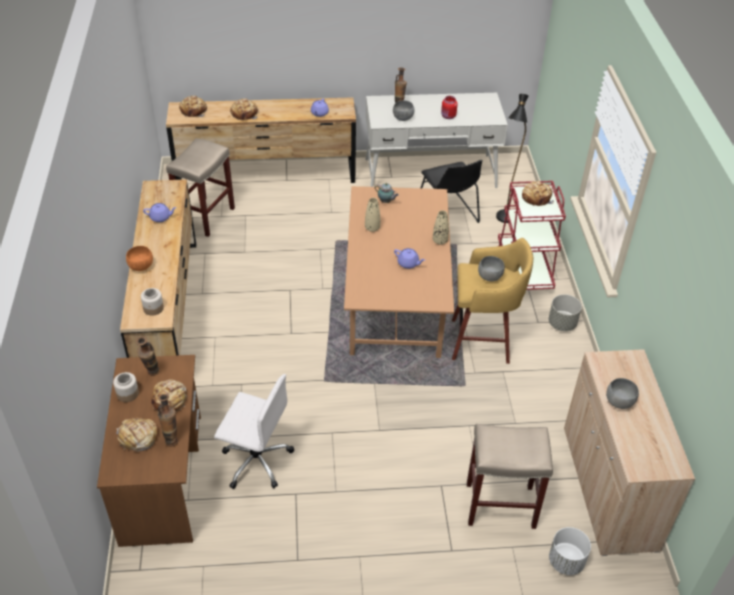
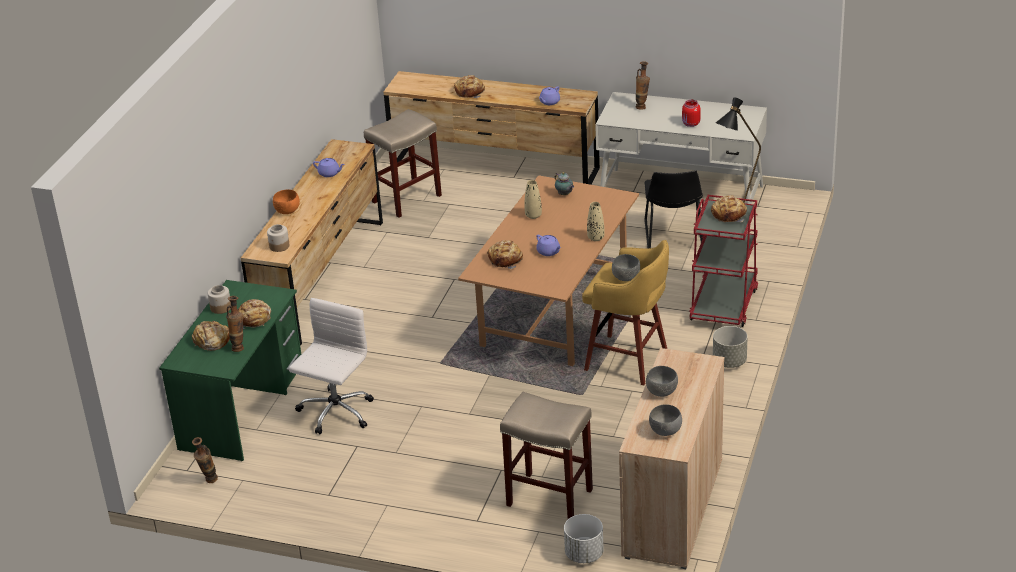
camera: 25 degrees right, 10 degrees down
brown desk [97,355,201,547] -> green desk [159,280,301,461]
vase [136,336,159,376] -> vase moved to [192,437,218,483]
bread [179,96,207,117] -> bread moved to [487,240,523,269]
white office chair [214,374,294,489] -> white office chair turned 105 degrees counterclockwise [289,298,374,434]
grey bowl [393,101,414,121] -> grey bowl moved to [649,404,682,436]

